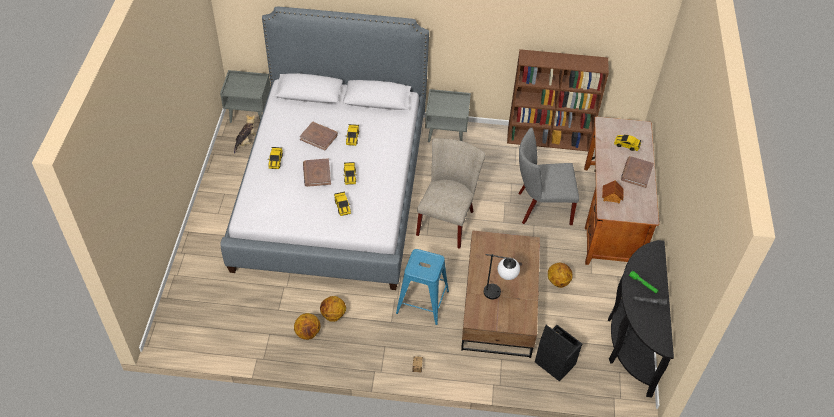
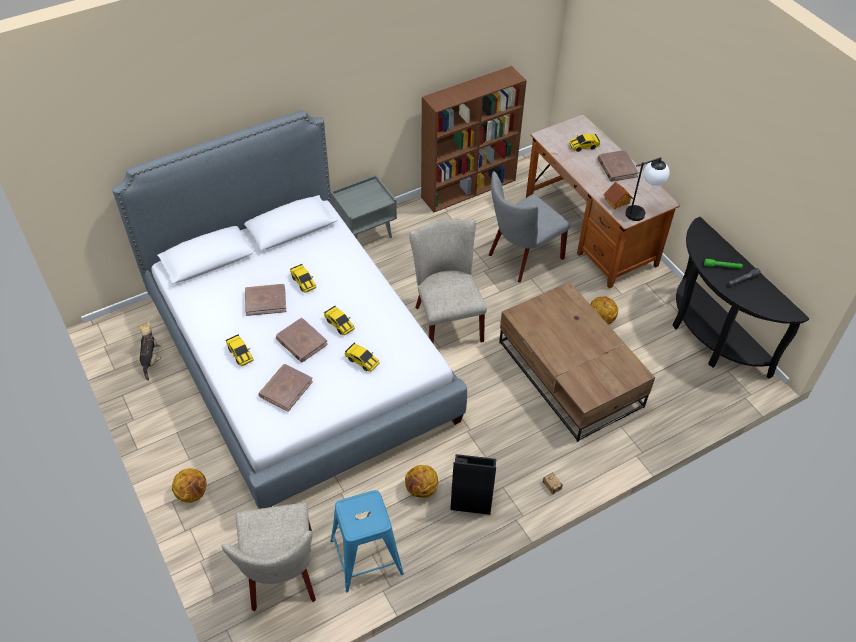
camera: 35 degrees left, 0 degrees up
grey nightstand [220,70,271,123] -> none
basketball [294,313,320,340] -> basketball moved to [172,468,206,503]
blue stool [396,249,449,325] -> blue stool moved to [331,490,404,592]
table lamp [484,254,520,299] -> table lamp moved to [625,157,670,221]
black storage box [535,325,582,382] -> black storage box moved to [450,454,496,515]
none -> beige chair [222,503,316,612]
none -> brown book [258,364,313,412]

